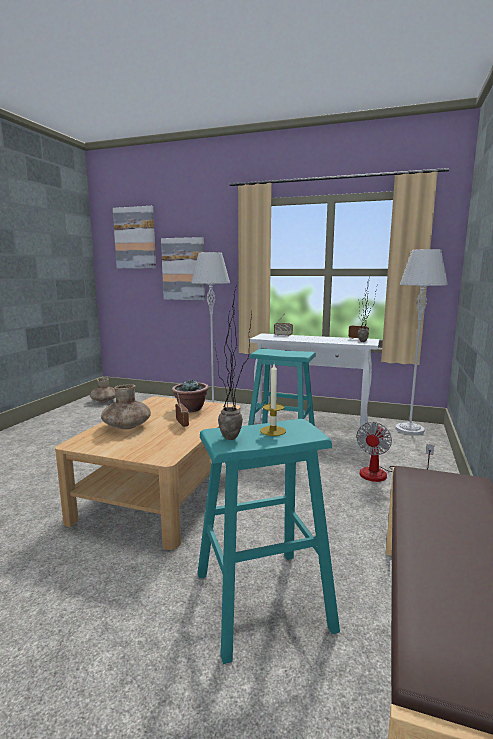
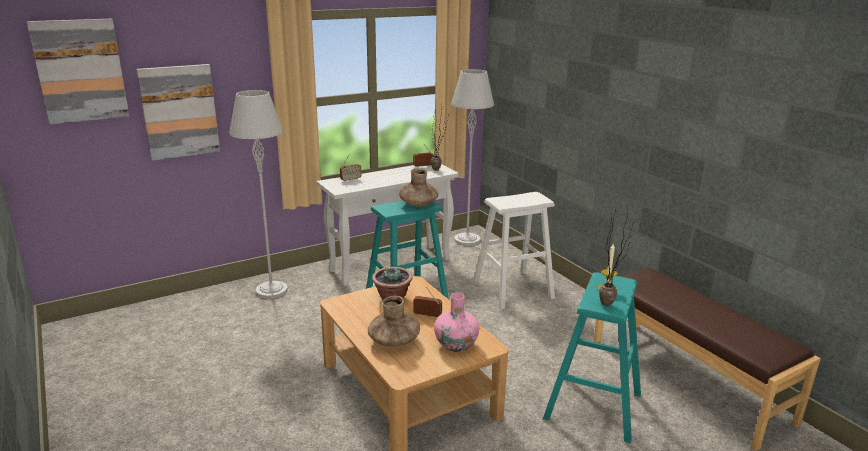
camera: 50 degrees left, 10 degrees up
brown vase [90,377,116,403] -> brown vase moved to [399,169,438,207]
fan [356,422,434,482] -> white stool [473,192,555,309]
none -> pink vase [434,293,479,352]

